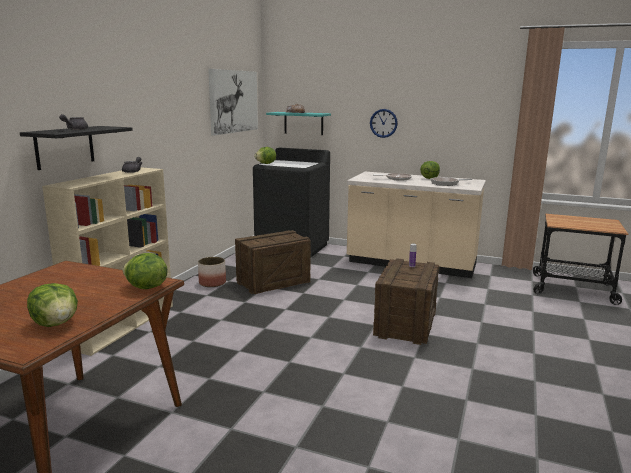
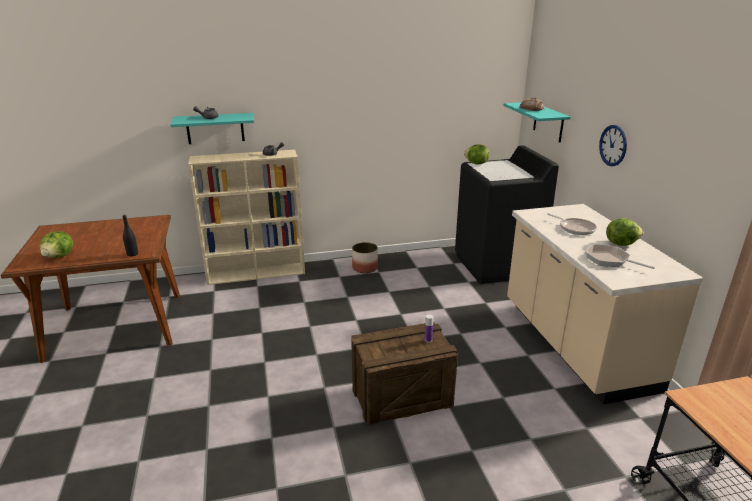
camera: 55 degrees right, 10 degrees up
black shelf [20,126,133,170] -> turquoise shelf [170,113,254,144]
lettuce [123,253,168,289] -> black bottle [123,215,138,257]
picture [208,69,258,136] -> none
crate [235,230,311,294] -> none

